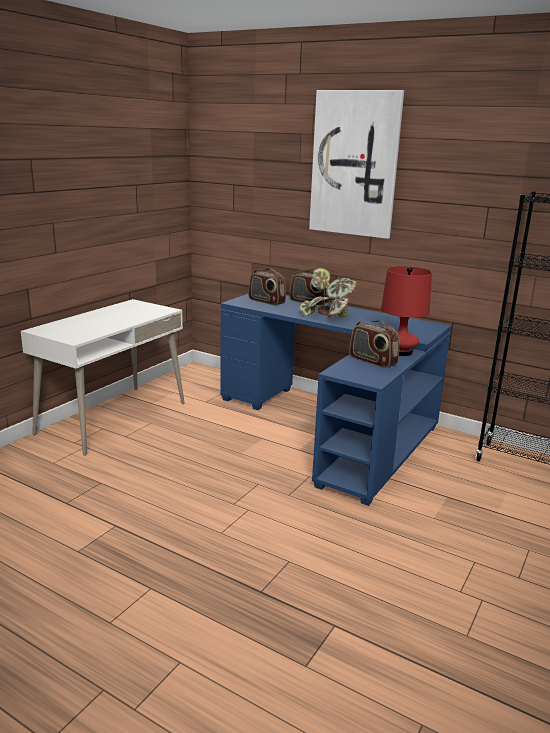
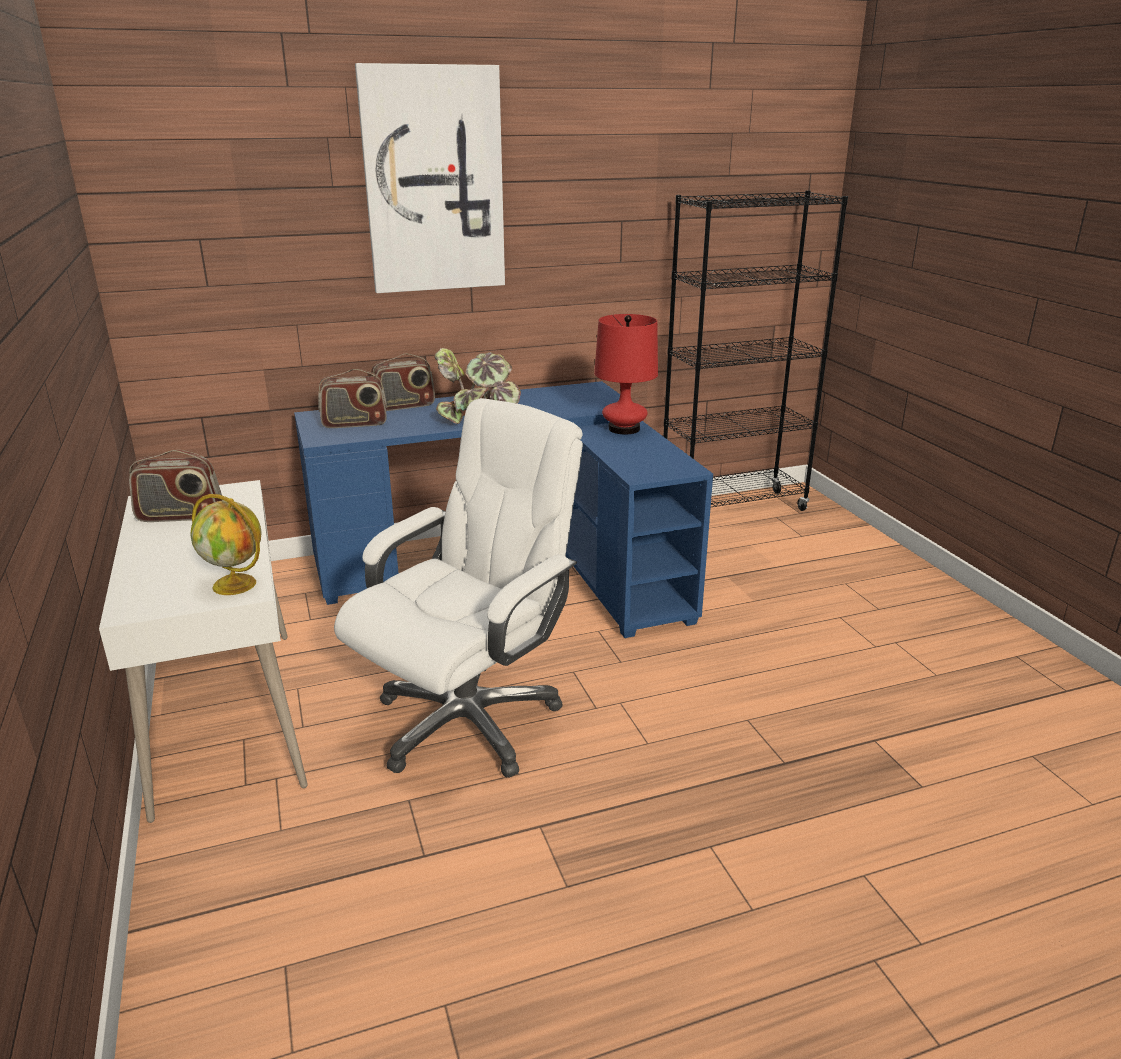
camera: 50 degrees left, 5 degrees up
radio [349,320,399,368] -> radio moved to [129,450,223,522]
none -> globe [190,494,262,595]
none -> white office chair [334,398,583,778]

